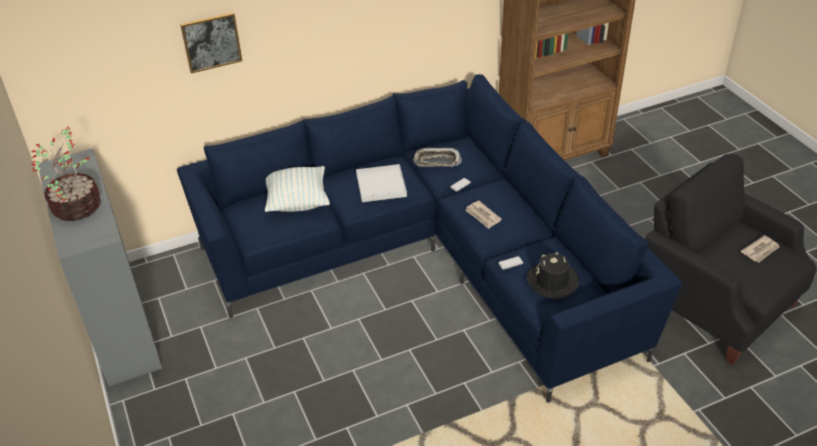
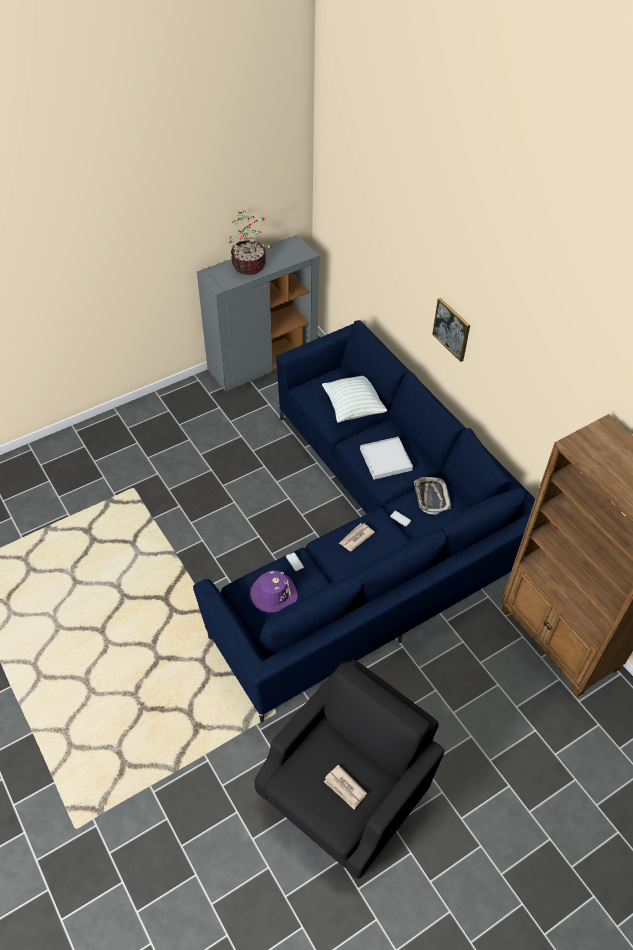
camera: 80 degrees right, 10 degrees up
picture [180,12,242,73] -> picture moved to [432,298,470,362]
black hat [526,252,579,298] -> purple hat [250,570,298,613]

